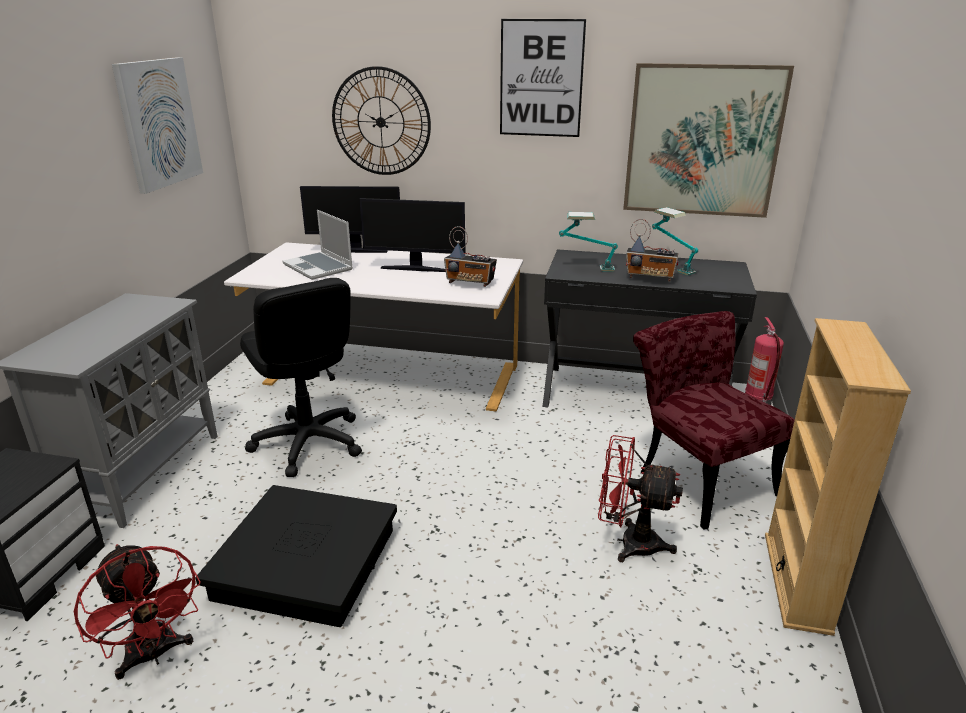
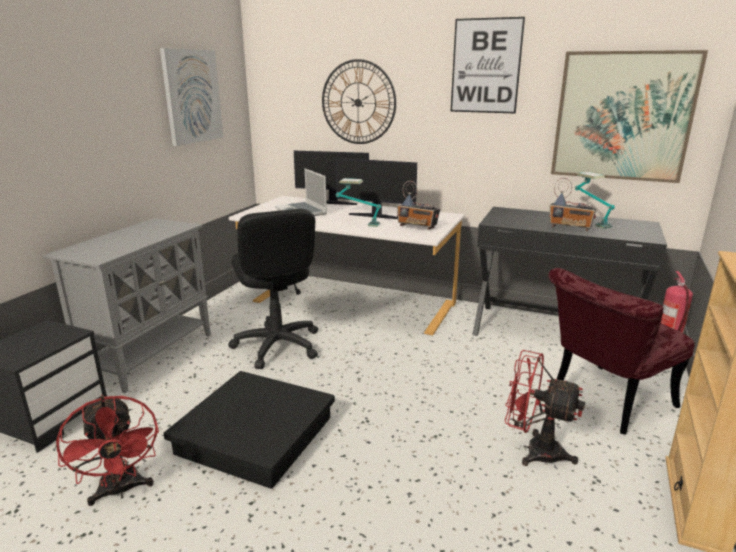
camera: 10 degrees right, 5 degrees down
table lamp [559,212,618,272] -> table lamp moved to [336,178,381,227]
red chair [633,311,795,530] -> red chair turned 105 degrees counterclockwise [548,268,695,435]

